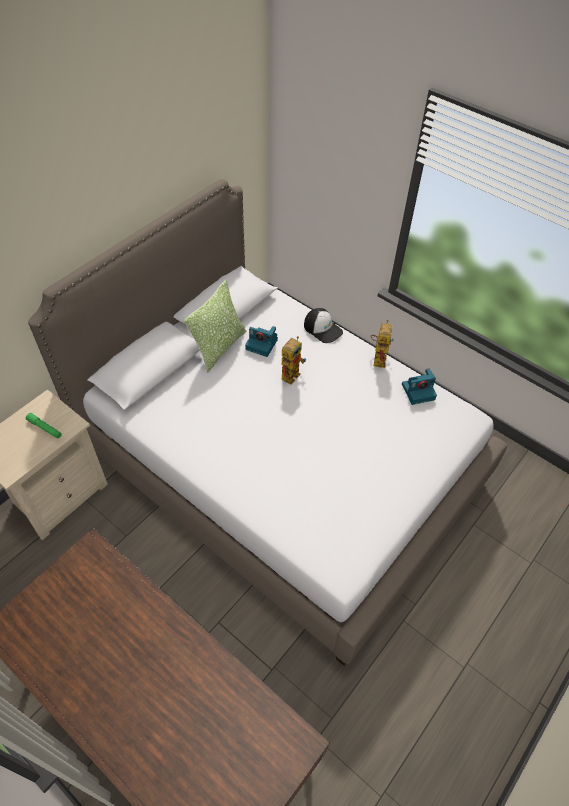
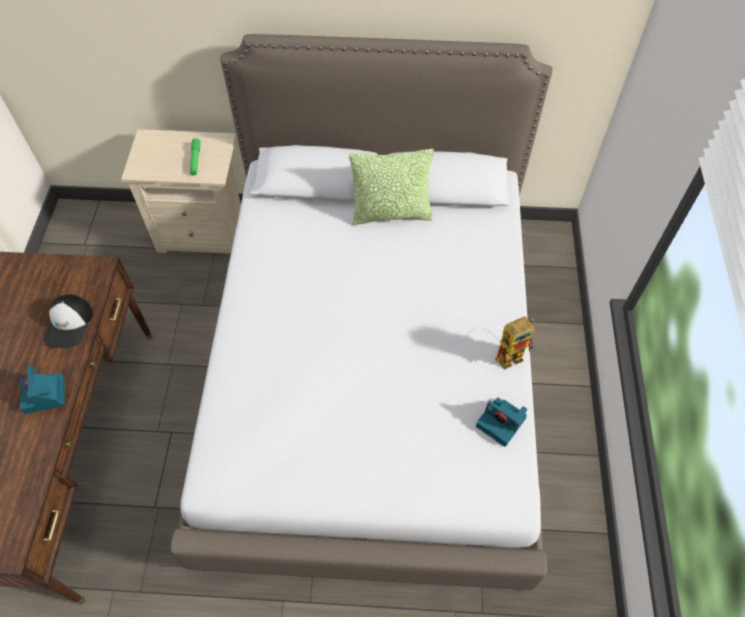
camera: 55 degrees right, 5 degrees up
camera [245,326,278,357] -> camera moved to [20,366,65,414]
toy robot [281,336,306,385] -> none
cap [304,308,343,343] -> cap moved to [44,294,93,349]

